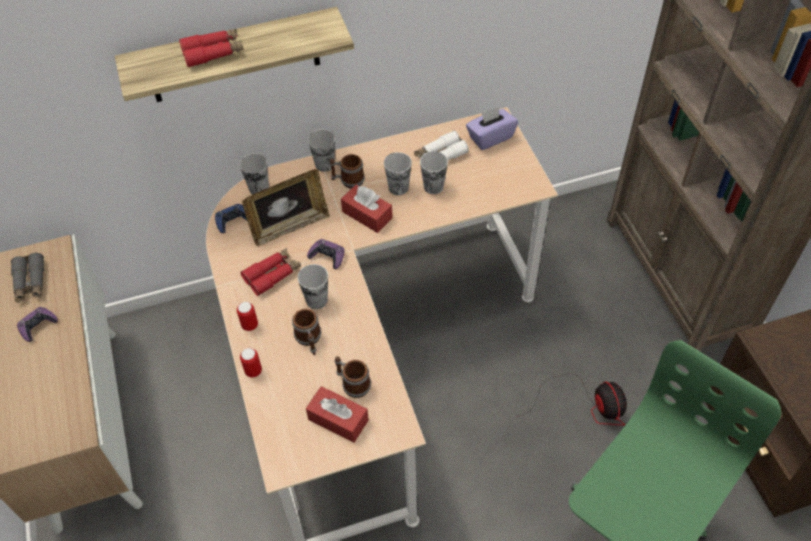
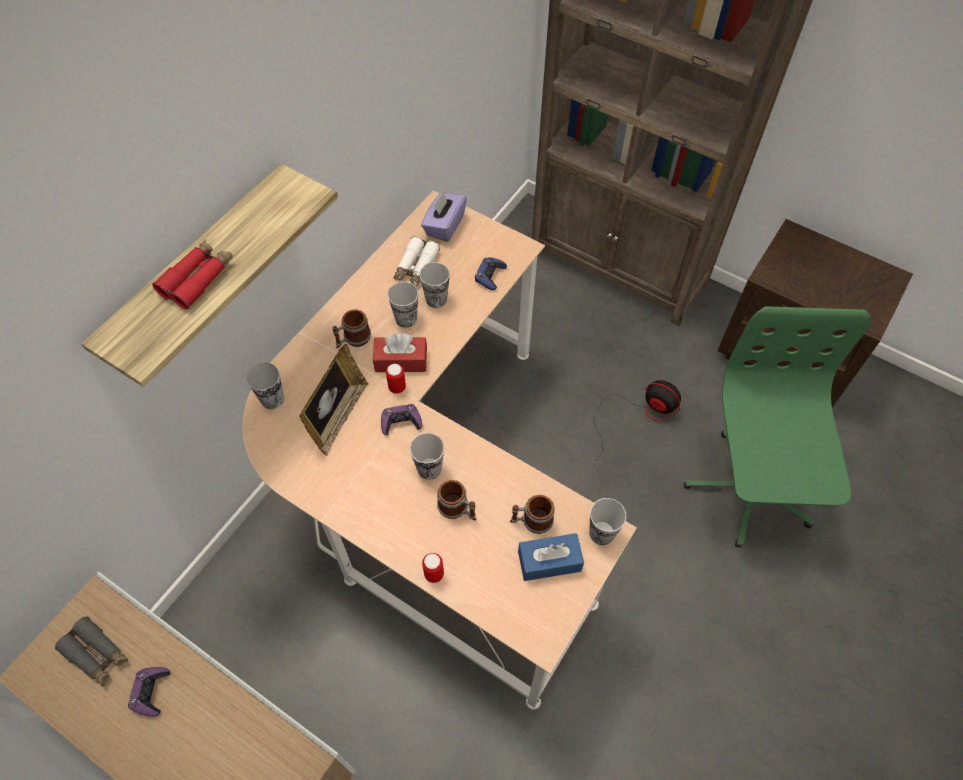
camera: 40 degrees left, 5 degrees up
blue game controller [215,204,247,233] -> blue game controller moved to [475,257,507,290]
can [237,302,258,331] -> can moved to [386,364,406,394]
red binoculars [241,248,301,296] -> none
red tissue box [306,386,369,443] -> blue tissue box [518,533,584,581]
cup [308,129,335,172] -> cup moved to [589,498,626,545]

